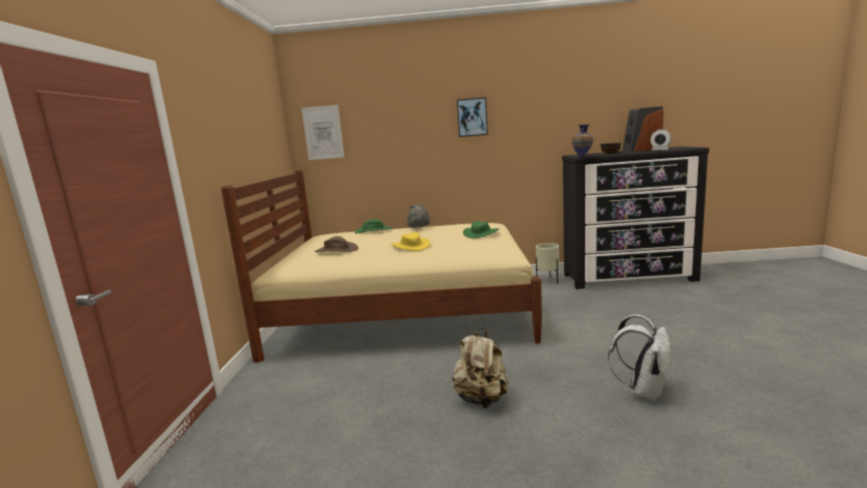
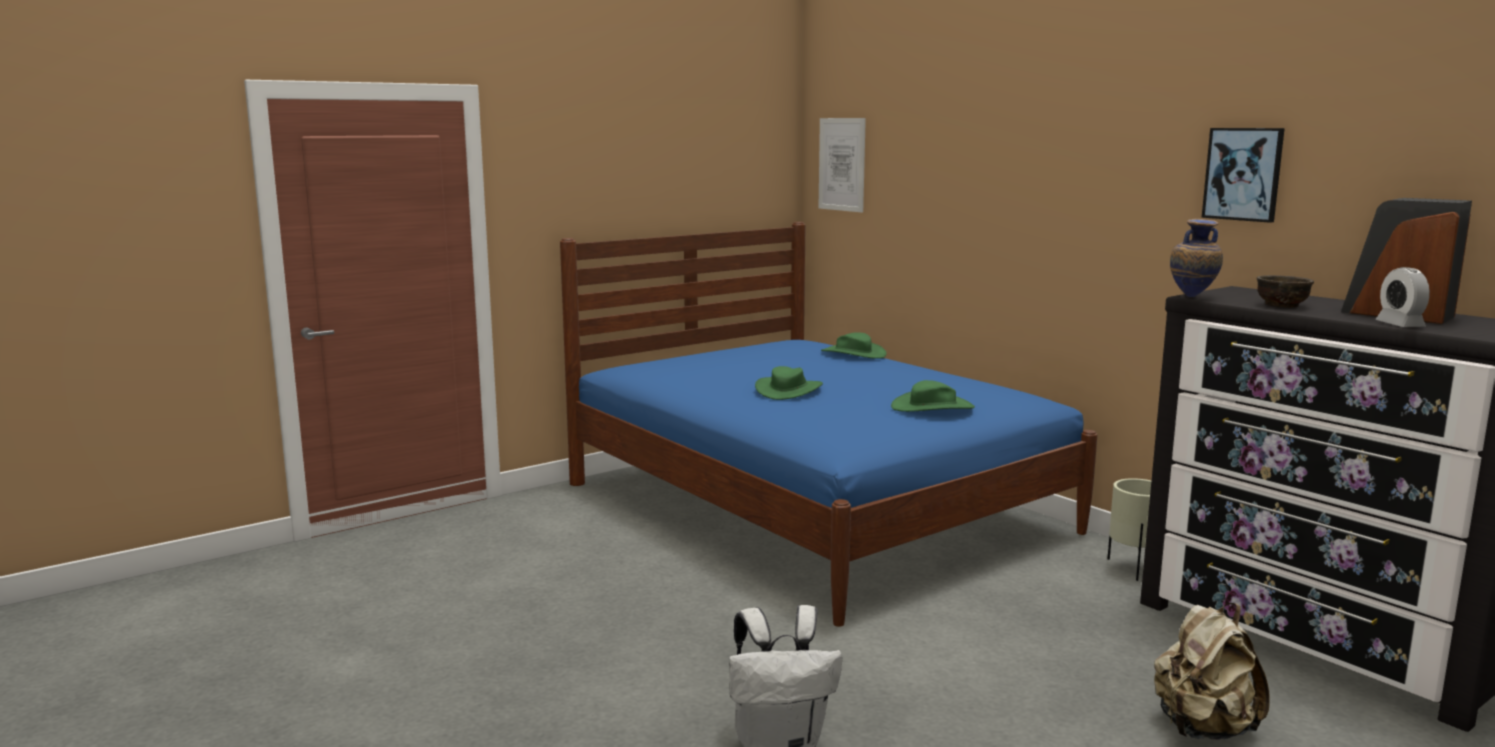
camera: 50 degrees right, 0 degrees up
beige bed [221,169,542,362] -> blue bed [560,222,1097,627]
brown hat [315,236,358,252] -> none
yellow hat [391,232,430,251] -> green hat [755,366,823,400]
grey hat [407,204,430,228] -> none
beige backpack [452,328,508,408] -> beige backpack moved to [1154,603,1270,740]
picture [457,97,488,137] -> picture moved to [1202,128,1285,223]

